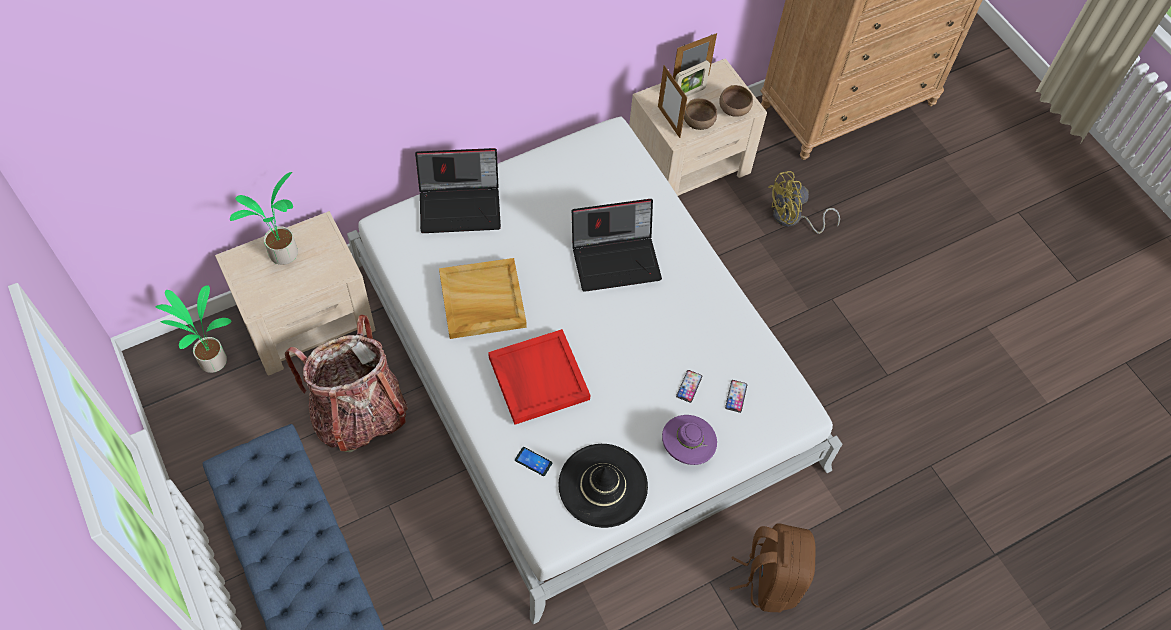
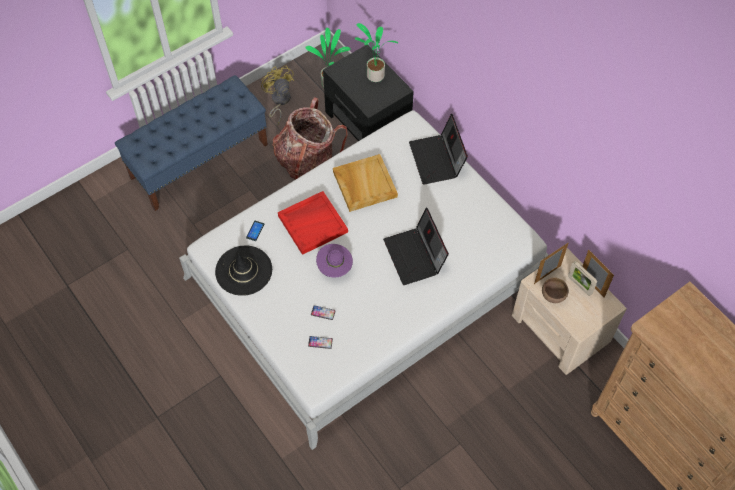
camera: 85 degrees right, 0 degrees up
beige nightstand [215,211,375,375] -> black nightstand [323,45,414,141]
purple hat [662,415,717,465] -> purple hat moved to [316,244,353,278]
brown bowl [719,85,753,117] -> none
brown backpack [730,523,816,612] -> none
yellow fan [768,171,840,234] -> yellow fan moved to [261,65,294,126]

